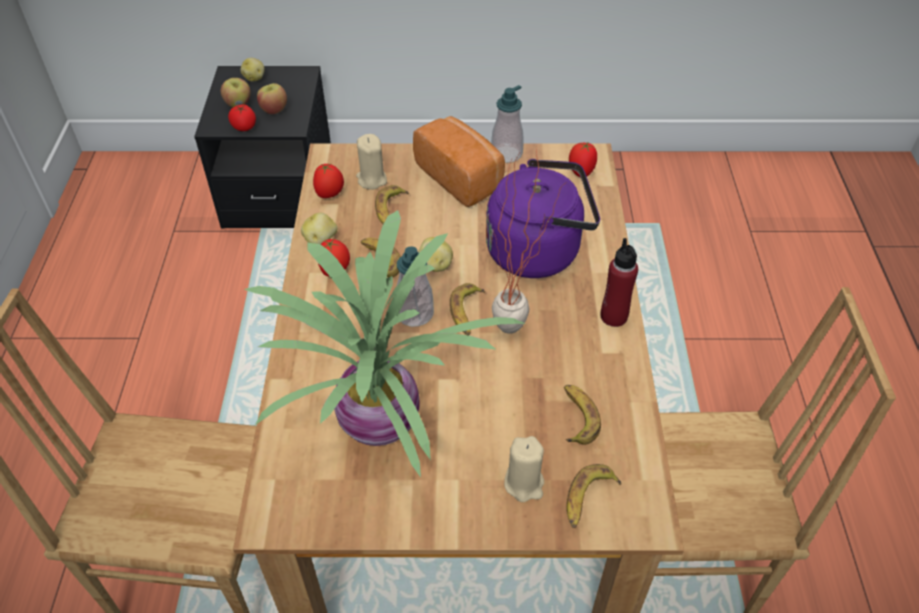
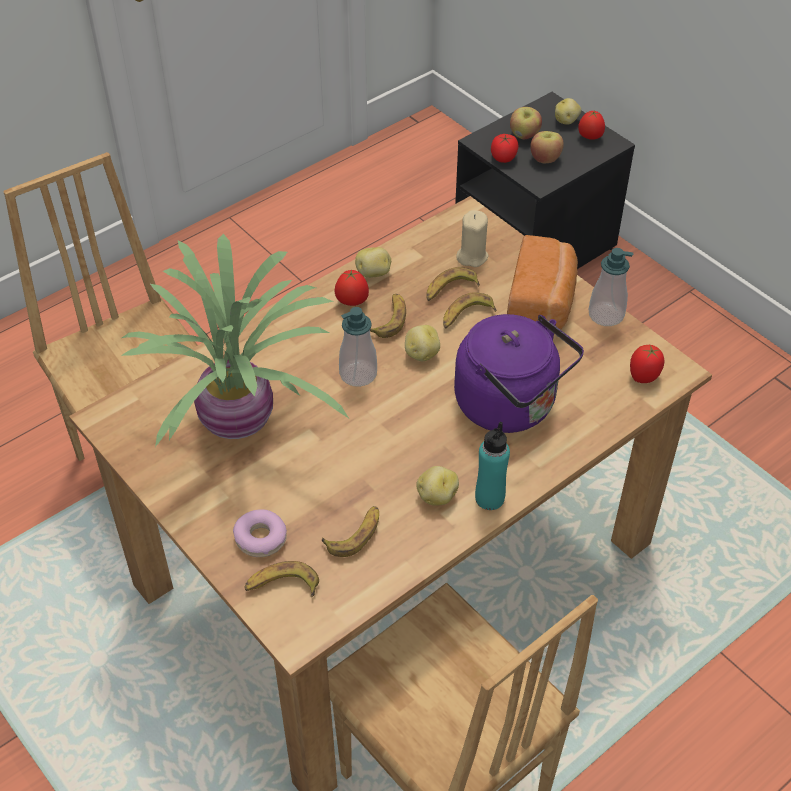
camera: 50 degrees right, 0 degrees up
tomato [313,163,344,198] -> tomato moved to [578,110,605,140]
banana [450,283,485,335] -> banana moved to [443,292,496,329]
potted plant [492,150,568,334] -> none
beige candle [504,436,544,502] -> donut [233,509,287,557]
red bottle [601,238,638,327] -> turquoise bottle [475,422,510,510]
none -> potato [416,466,459,506]

